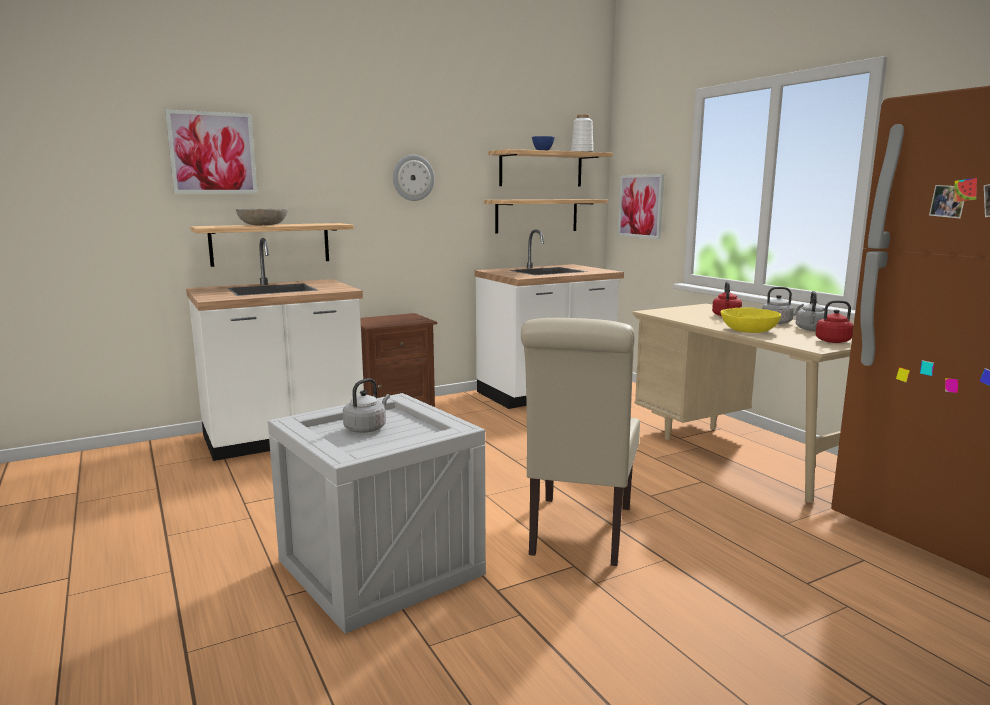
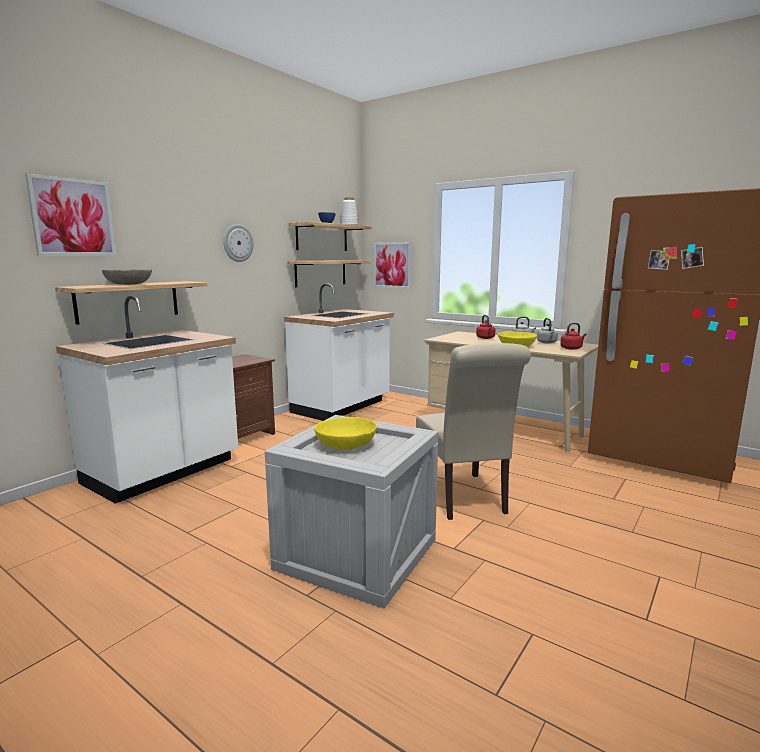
camera: 25 degrees left, 0 degrees up
grey kettle [343,378,390,433] -> yellow bowl [314,417,377,450]

